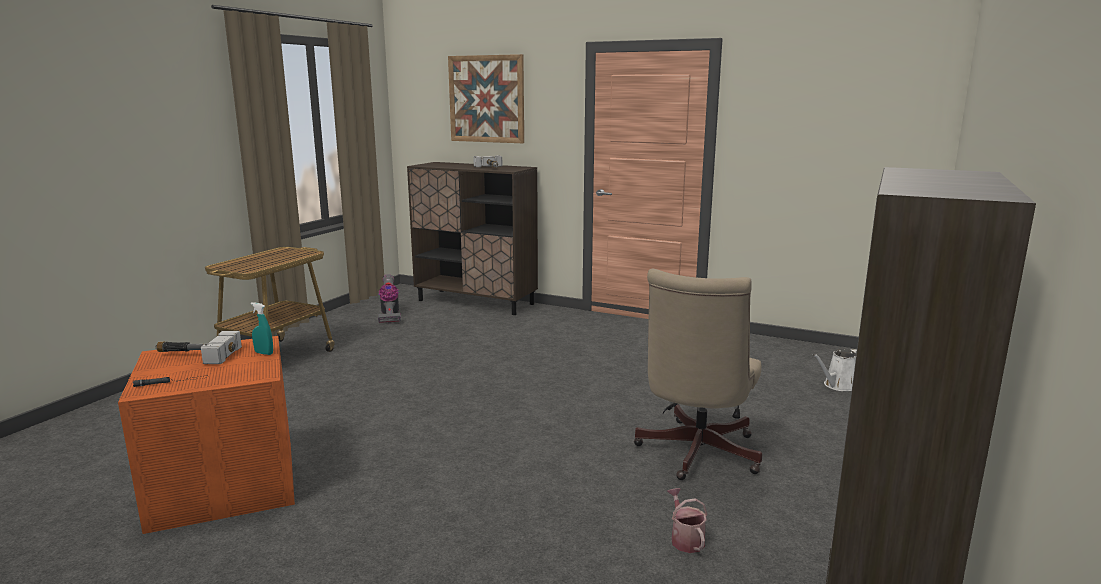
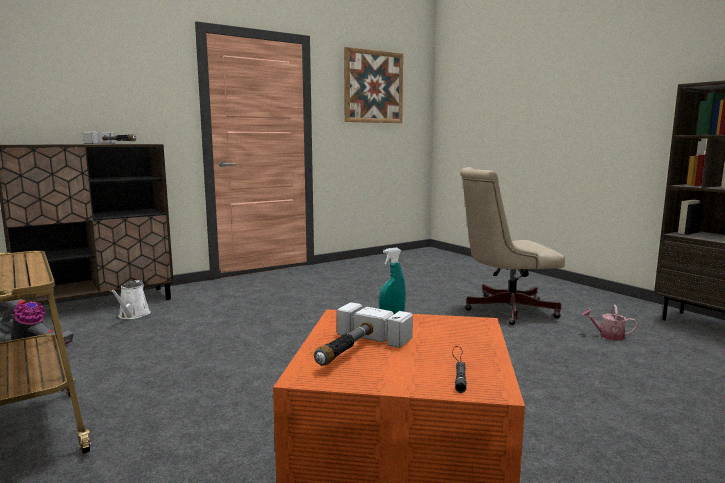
camera: 60 degrees left, 5 degrees down
picture [448,54,524,143] -> picture moved to [344,47,403,123]
beige office chair [634,269,762,480] -> beige office chair turned 120 degrees clockwise [460,167,565,325]
white watering can [813,348,857,391] -> white watering can moved to [110,280,150,319]

